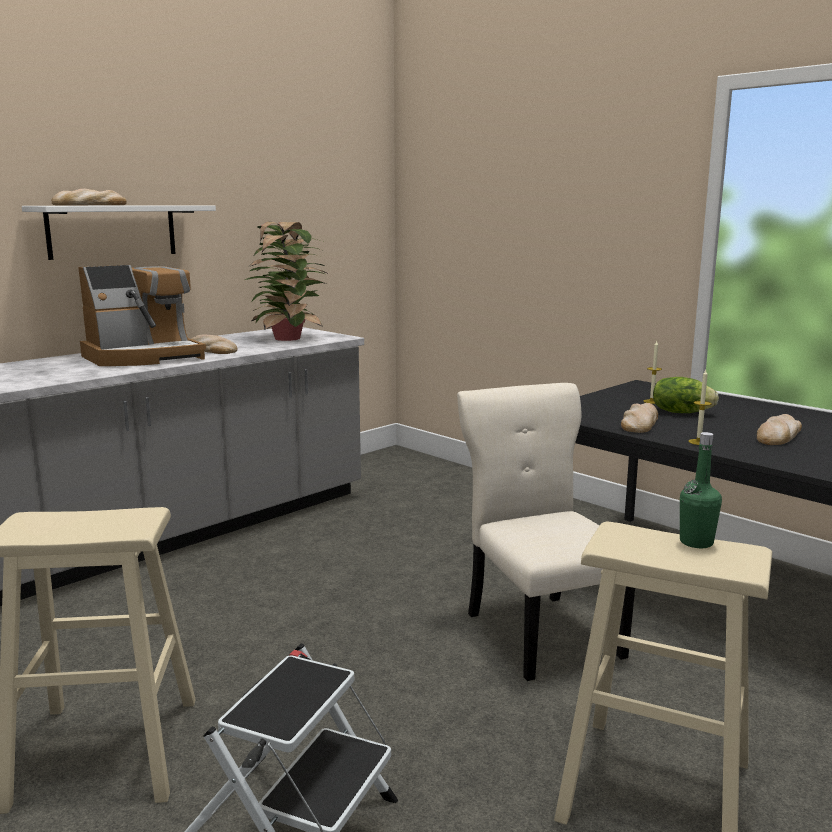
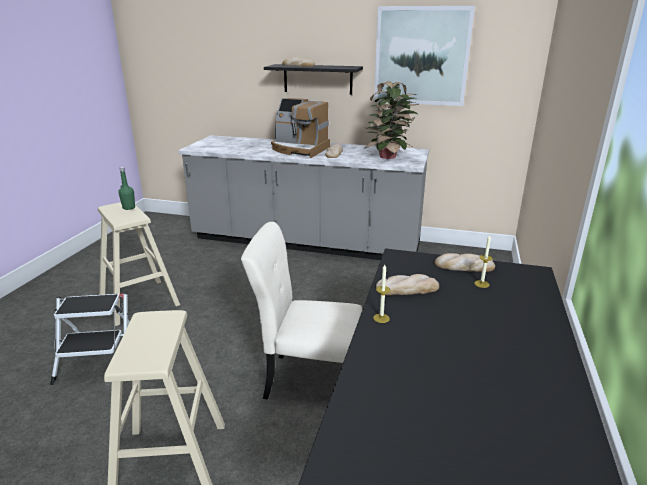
camera: 60 degrees right, 10 degrees up
white shelf [22,205,216,260] -> black shelf [264,64,363,95]
beige chair [457,383,635,681] -> beige chair turned 120 degrees counterclockwise [241,222,362,400]
lettuce [653,377,719,413] -> none
green bottle [680,432,722,548] -> green bottle moved to [118,167,135,210]
bread [757,414,802,445] -> bread moved to [435,253,495,272]
none -> picture [374,6,475,106]

